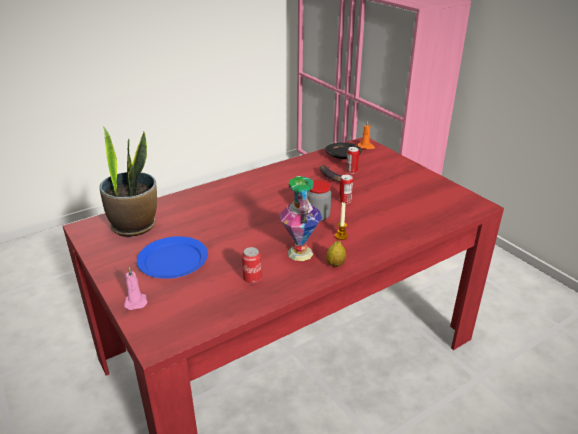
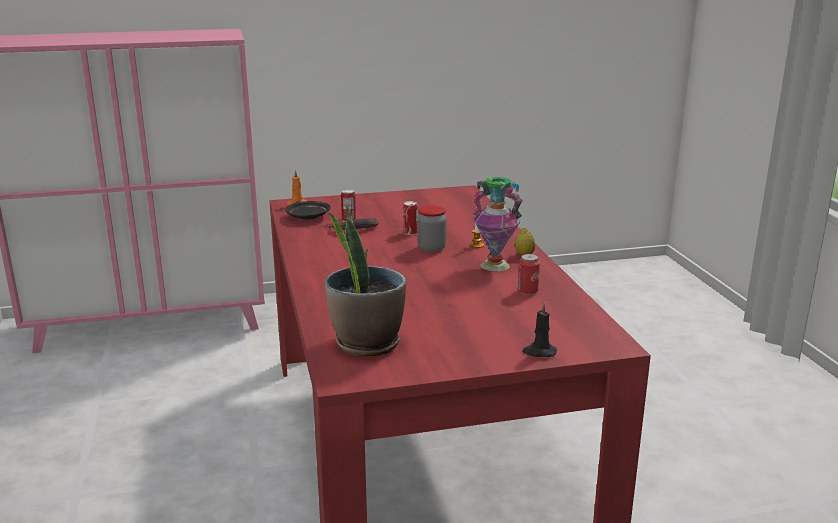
camera: 70 degrees left, 10 degrees down
pink candle [124,267,148,310] -> black candle [522,302,557,357]
blue plate [137,236,208,279] -> none

